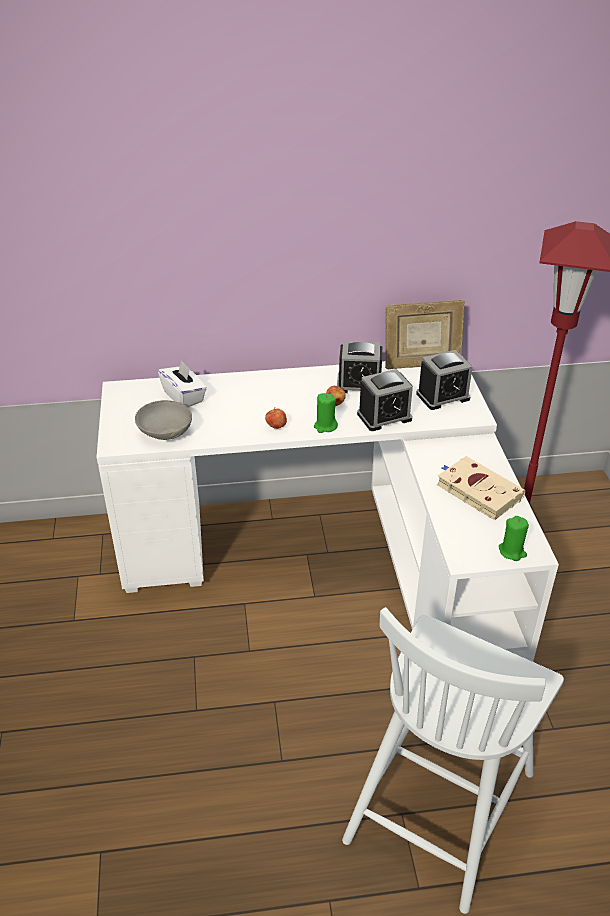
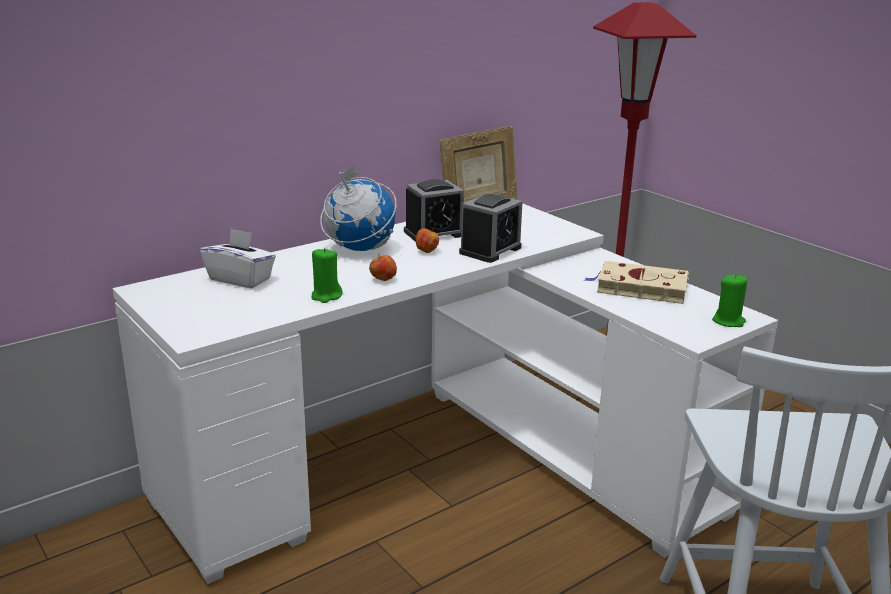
camera: 30 degrees left, 15 degrees down
grey bowl [135,400,192,440] -> none
green candle [314,393,338,433] -> green candle moved to [311,247,342,303]
alarm clock [416,350,473,410] -> none
none -> globe [320,165,397,251]

